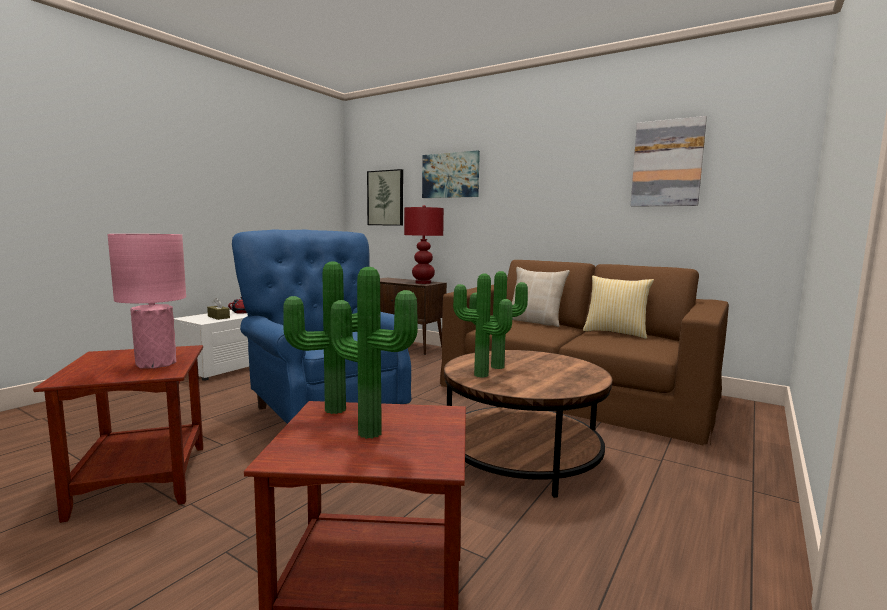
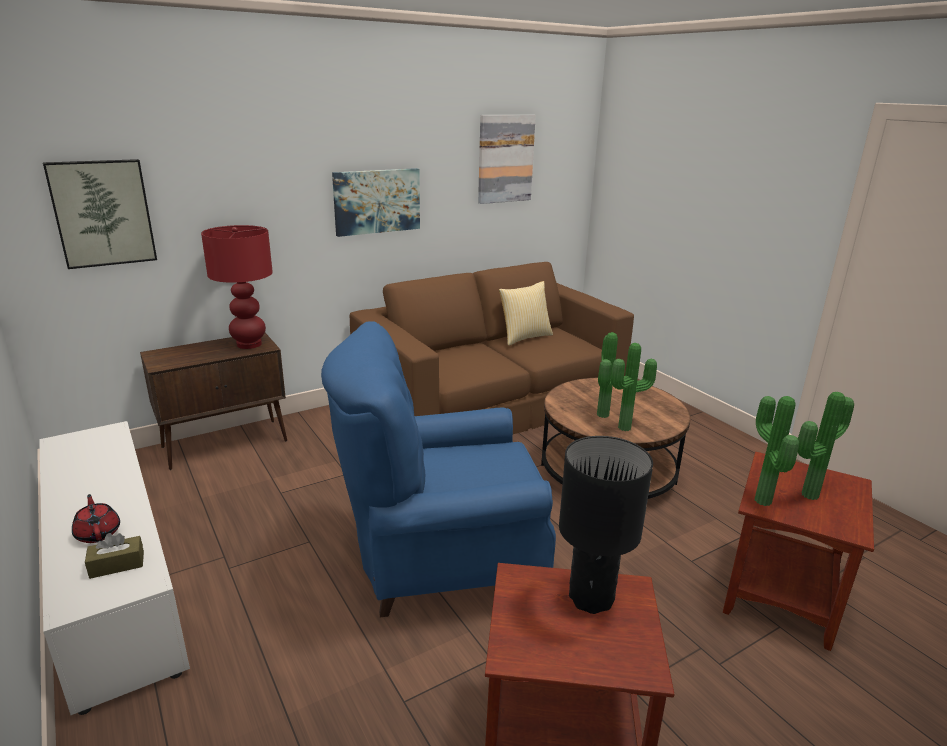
camera: 65 degrees left, 15 degrees up
pink table lamp [107,234,186,369] -> black table lamp [559,436,653,614]
picture [422,150,480,198] -> picture moved to [332,168,420,237]
beige pillow [512,267,570,327] -> none

